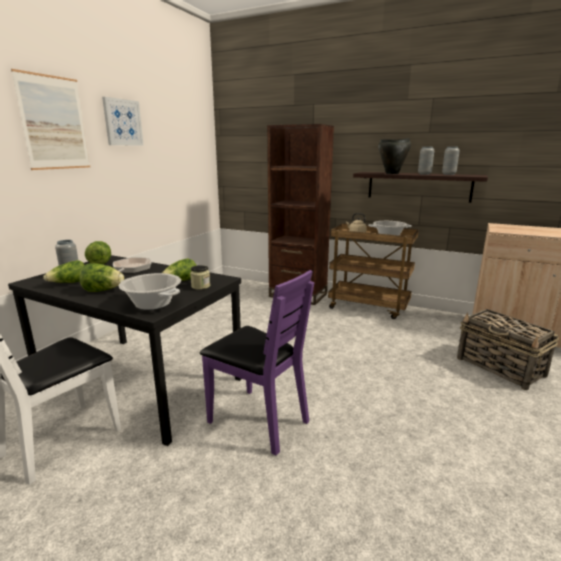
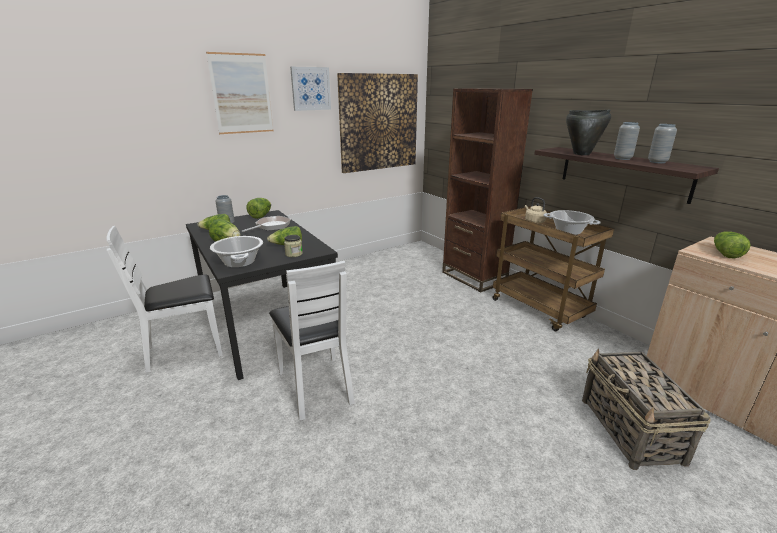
camera: 30 degrees right, 5 degrees up
purple chair [200,270,315,456] -> white chair [269,261,355,421]
none -> picture [337,73,418,173]
none -> lettuce [714,231,751,258]

